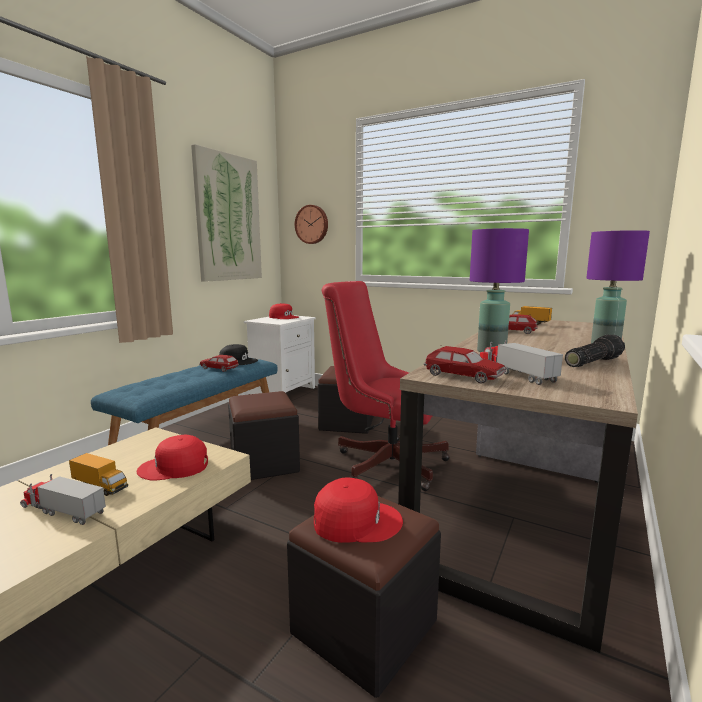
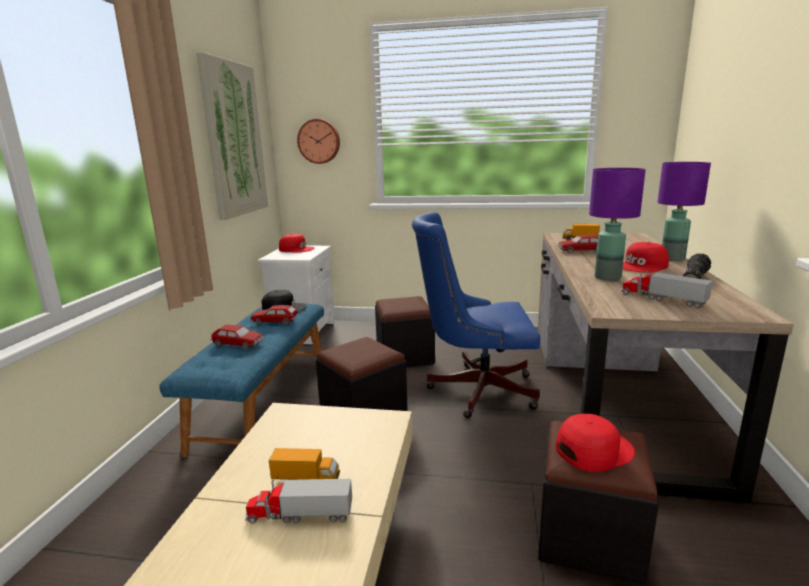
camera: 20 degrees left, 5 degrees up
red cap [137,435,208,481] -> red cap moved to [623,242,669,273]
red office chair [322,281,450,491] -> blue office chair [412,212,540,418]
toy car [424,346,507,384] -> toy car moved to [211,325,265,349]

